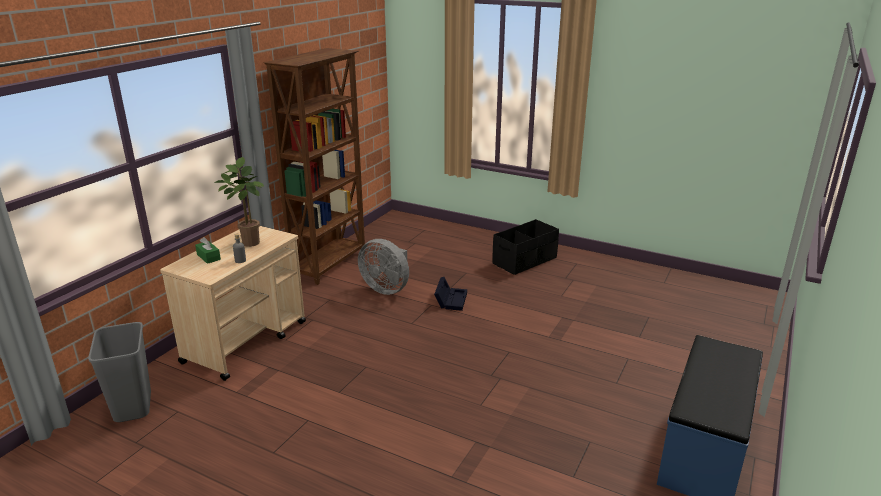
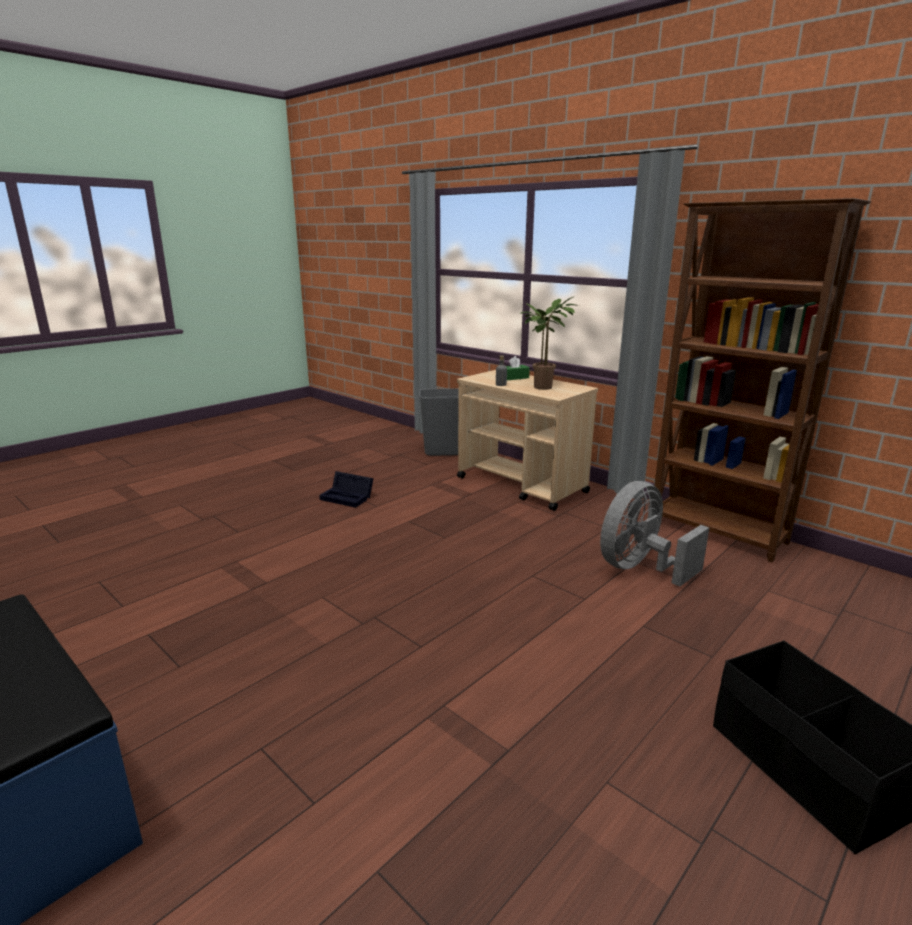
camera: 105 degrees right, 5 degrees down
black storage box [434,277,467,311] -> black storage box moved to [319,471,374,508]

